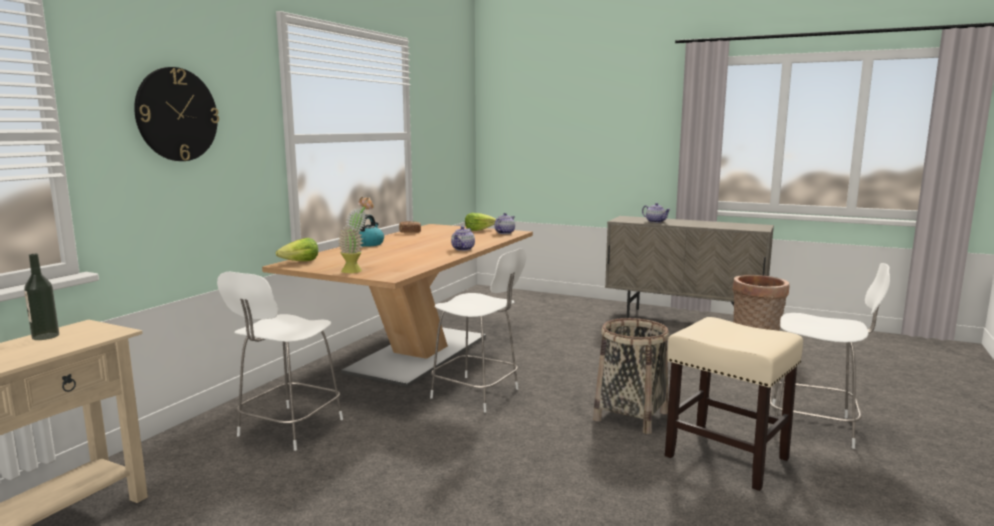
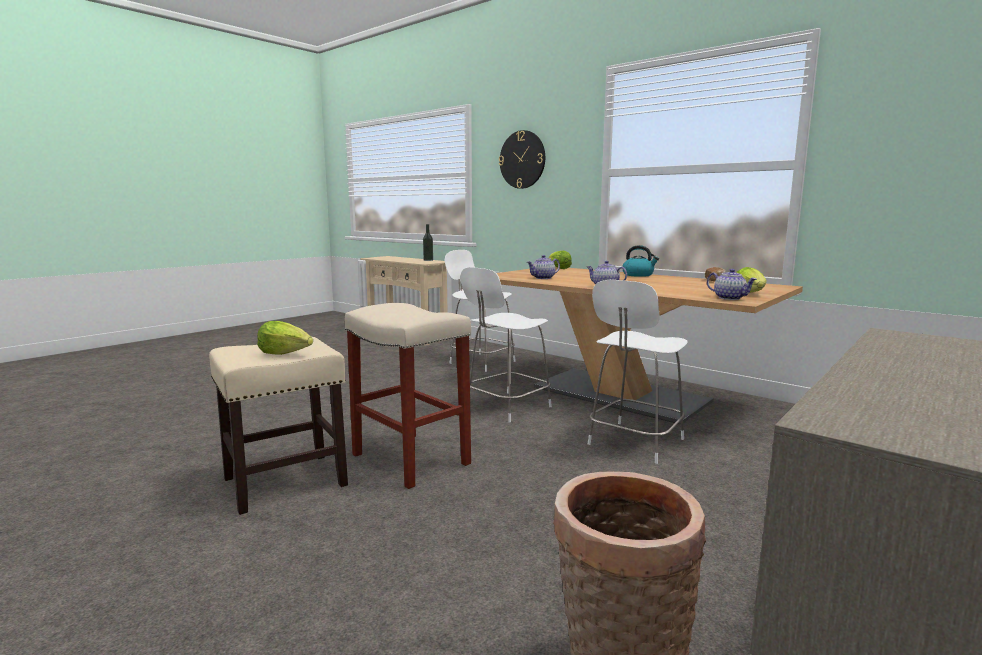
camera: 105 degrees right, 0 degrees up
potted plant [338,197,374,273] -> none
basket [593,318,669,434] -> beige stool [345,303,471,489]
teapot [642,203,671,223] -> teapot moved to [527,255,560,279]
white chair [770,263,890,449] -> white chair moved to [588,280,688,464]
none -> lettuce [257,321,313,355]

